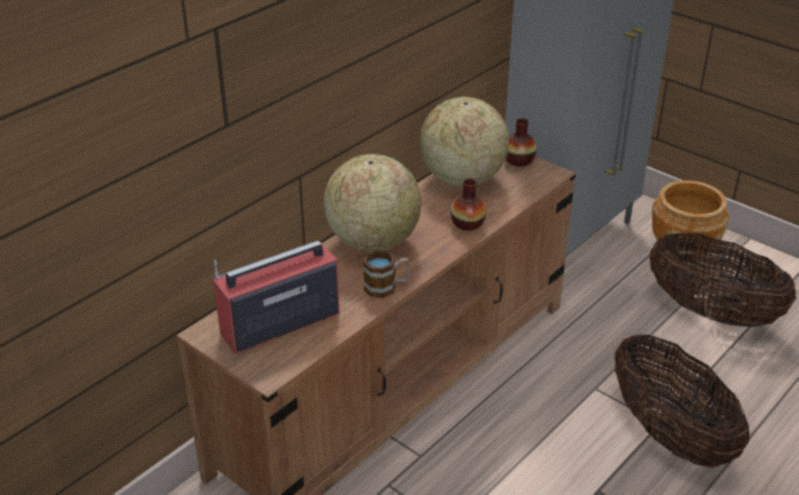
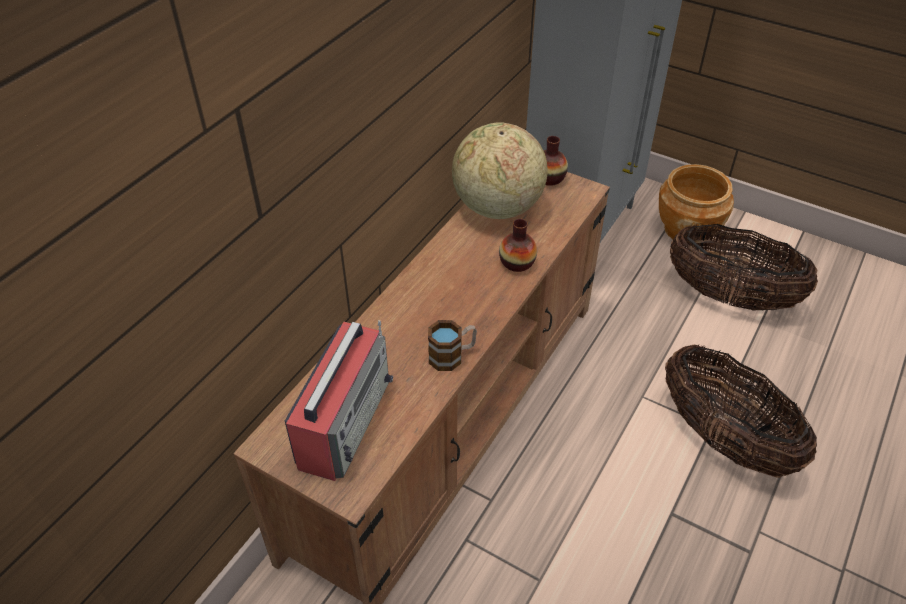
camera: 10 degrees left, 10 degrees up
radio [213,241,340,354] -> radio turned 150 degrees clockwise [285,320,393,481]
globe [324,154,422,252] -> none

